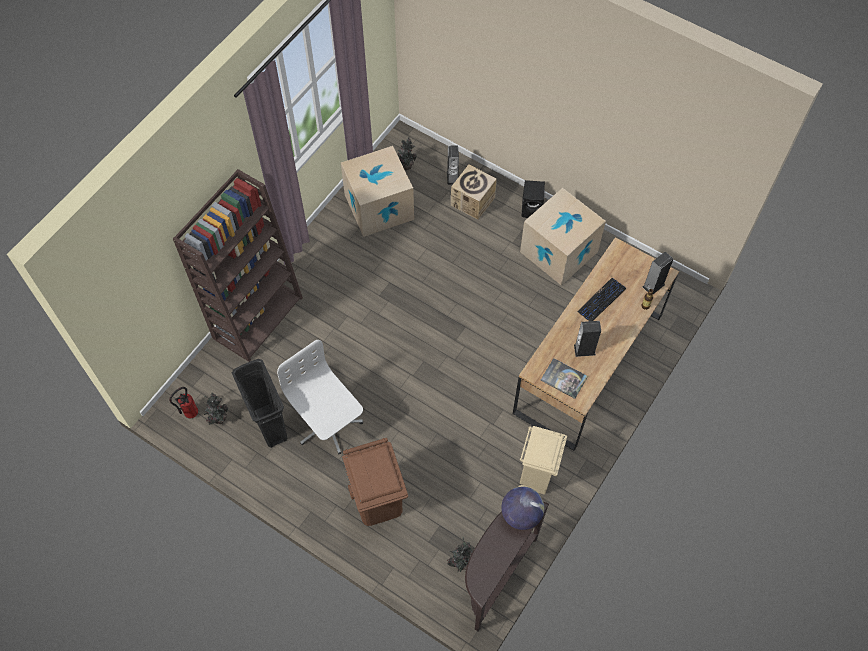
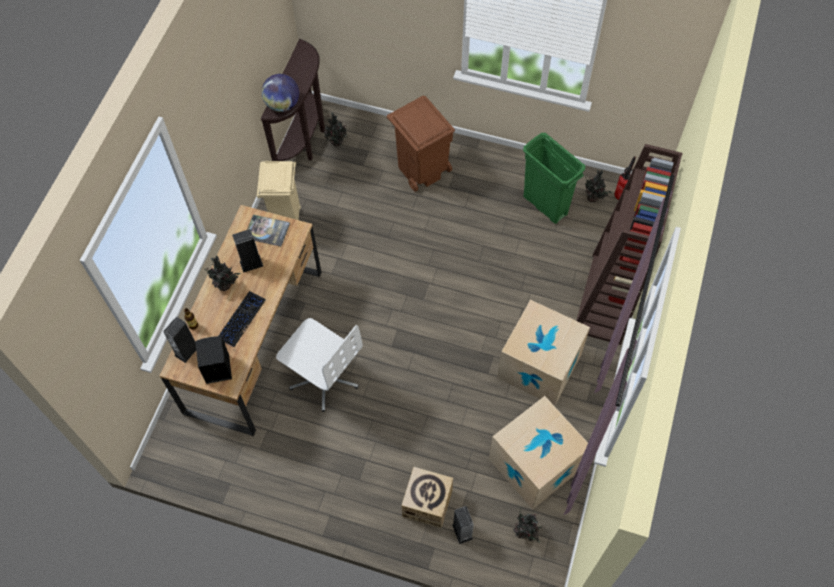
camera: 165 degrees right, 0 degrees up
black trash can [232,359,287,448] -> green trash can [523,133,585,224]
white office chair [277,340,363,454] -> white office chair moved to [276,318,363,412]
cardboard box [520,188,606,286] -> cardboard box moved to [497,300,590,406]
black speaker [521,180,545,218] -> black speaker moved to [195,336,232,384]
none -> potted plant [203,256,240,291]

